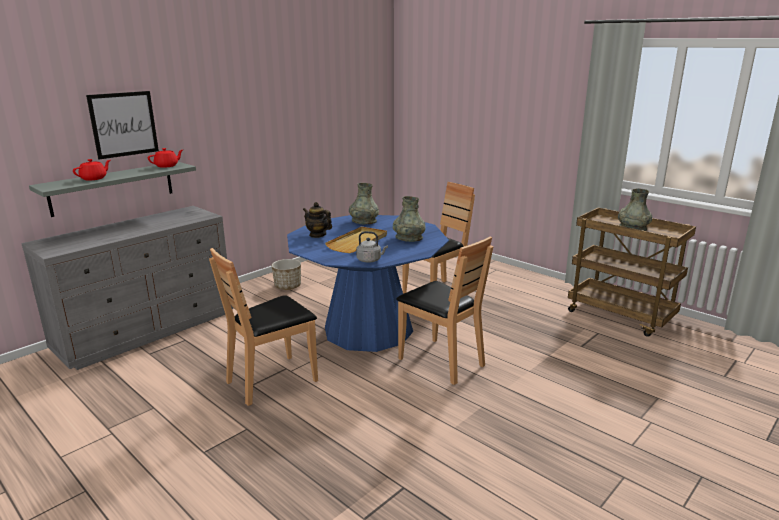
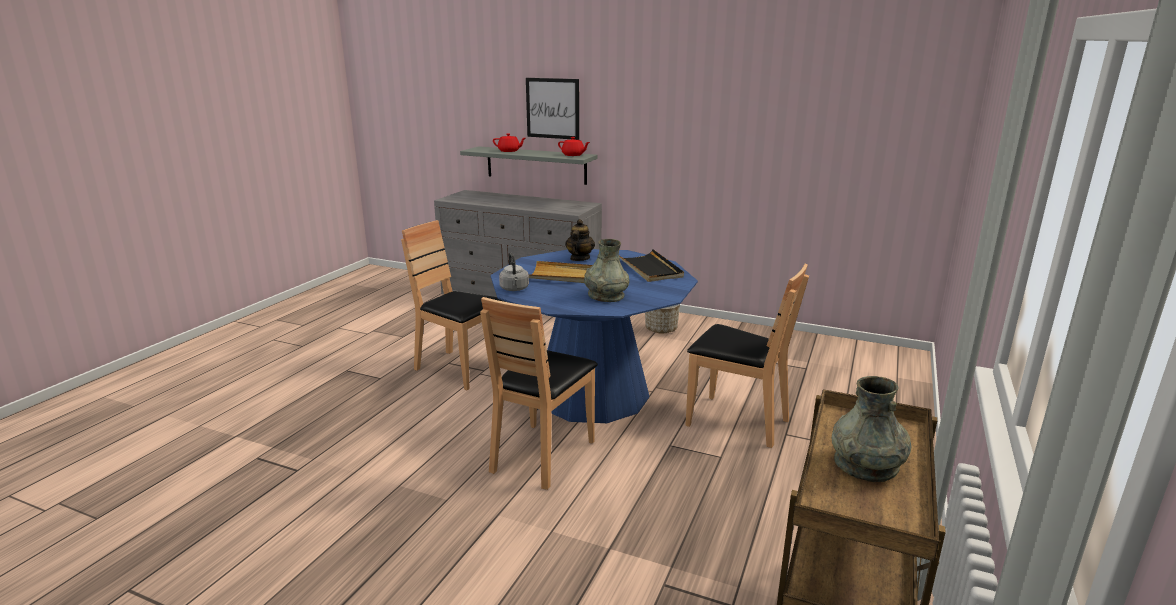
camera: 70 degrees right, 0 degrees up
grey vase [349,183,379,225] -> black tray [619,249,684,282]

